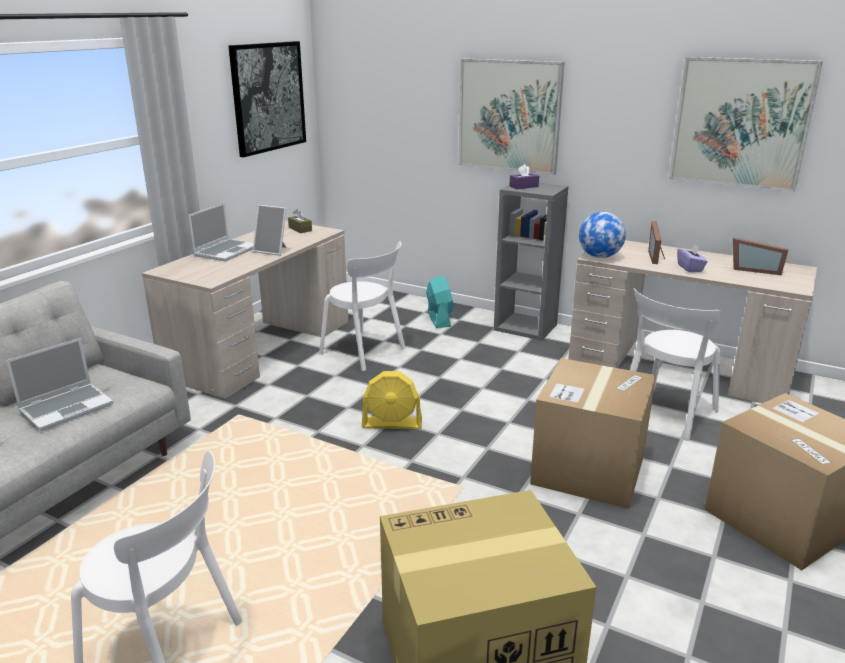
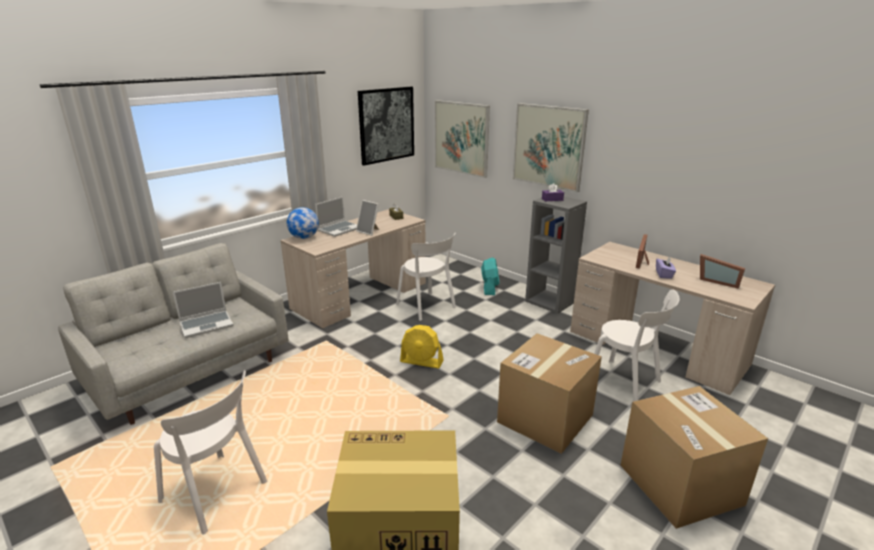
camera: 15 degrees right, 0 degrees up
globe [579,212,626,258] -> globe moved to [287,207,319,239]
white chair [630,288,722,440] -> white chair turned 105 degrees counterclockwise [594,289,680,402]
picture [669,57,823,192] -> picture moved to [435,100,490,178]

